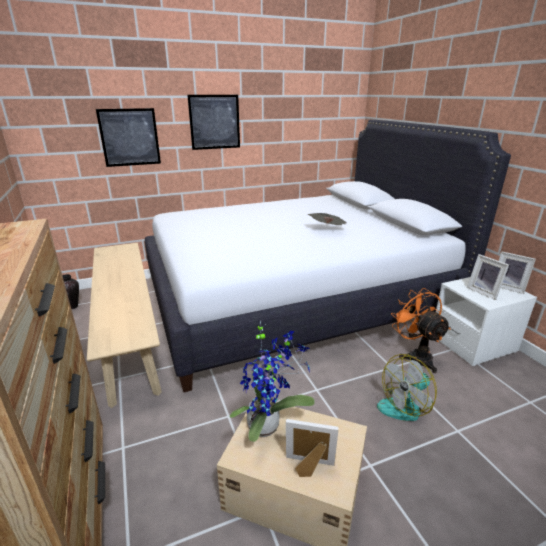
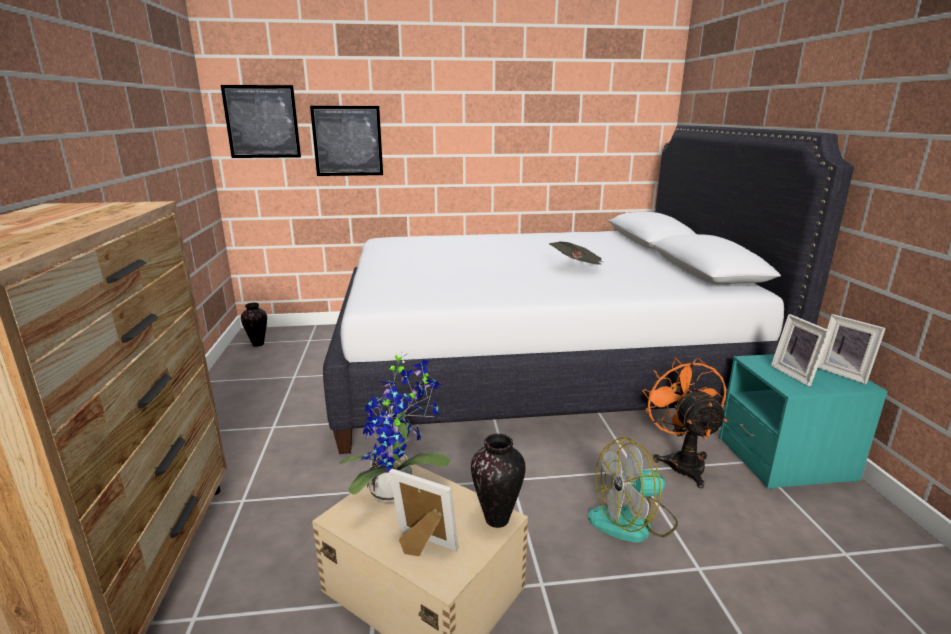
camera: 15 degrees right, 5 degrees down
beige bench [87,243,162,408] -> none
picture [187,95,240,150] -> picture moved to [221,85,301,158]
white nightstand [436,277,537,366] -> turquoise nightstand [719,354,888,490]
none -> vase [471,434,526,528]

